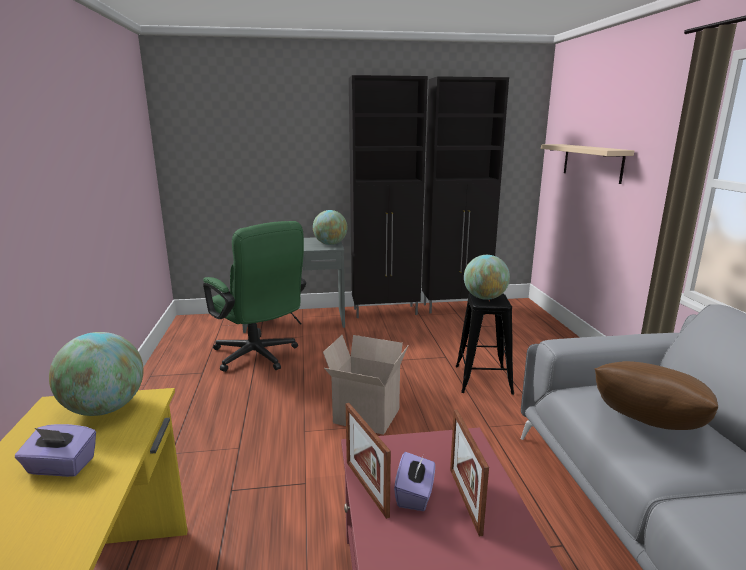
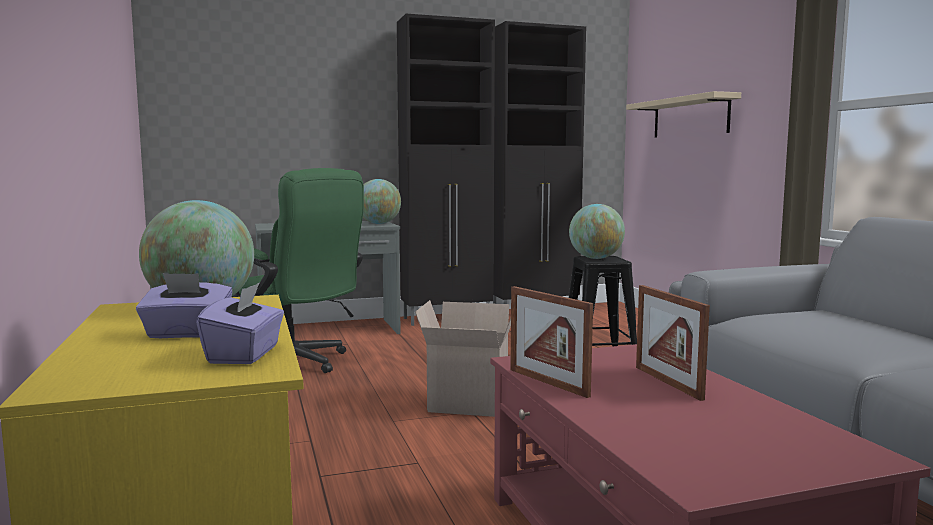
camera: 10 degrees left, 10 degrees down
purple tissue box [394,452,435,511] -> purple tissue box moved to [196,282,284,364]
brown pillow [595,361,718,430] -> none

